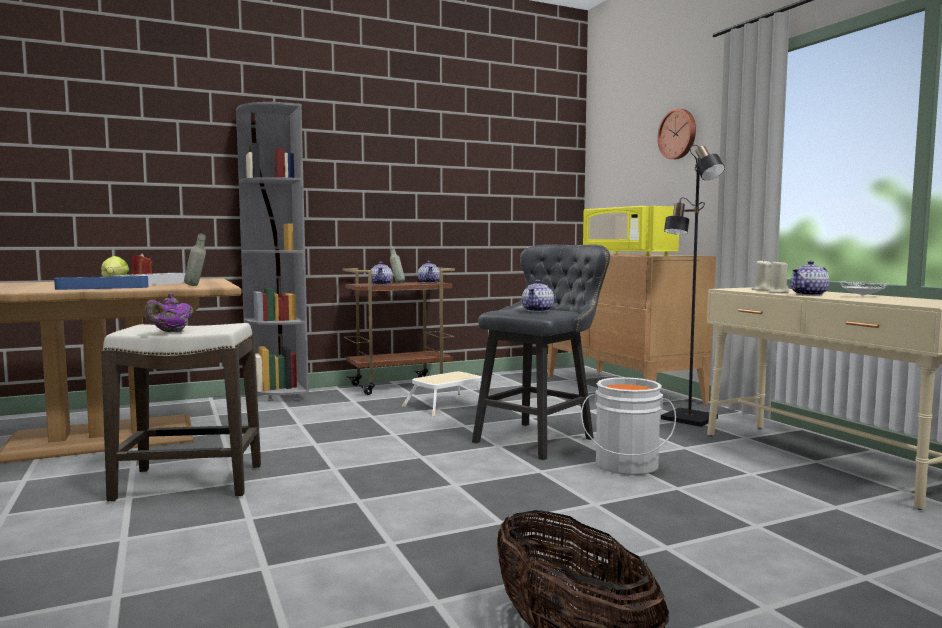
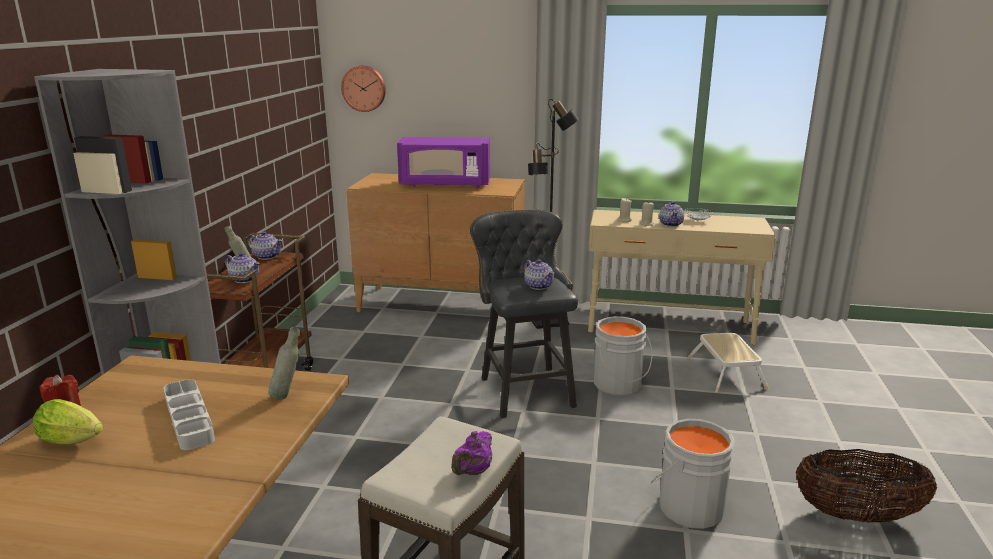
camera: 55 degrees left, 15 degrees up
blue tray [54,276,149,290] -> none
purple teapot [144,293,193,332] -> purple teapot turned 60 degrees clockwise [451,431,492,475]
beige step ladder [402,372,482,416] -> beige step ladder moved to [688,333,769,393]
yellow microwave [583,206,679,255] -> purple microwave [397,137,490,188]
wall clock [657,109,696,159] -> wall clock moved to [341,66,386,112]
none -> grey bucket [651,419,735,529]

